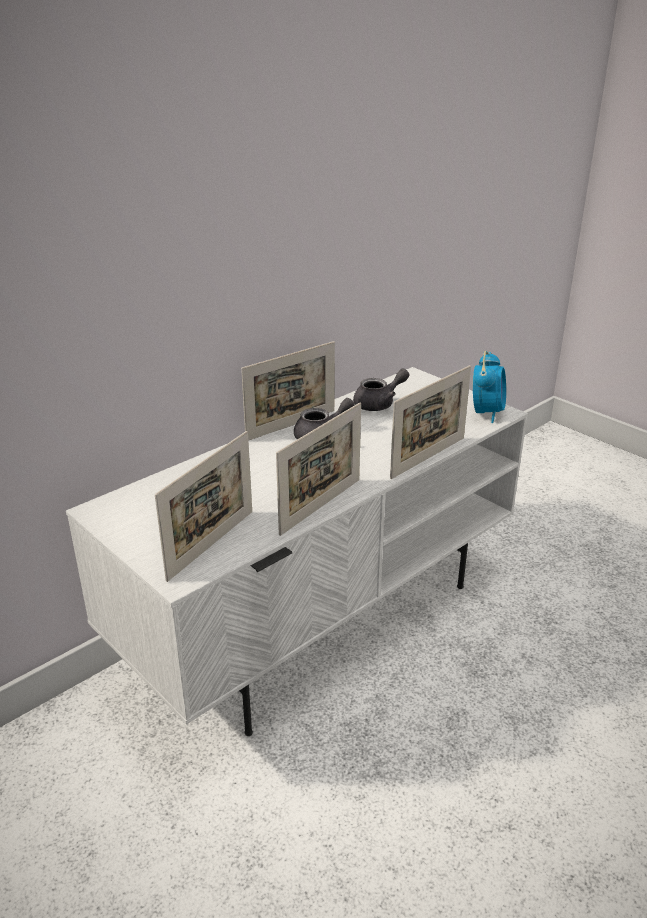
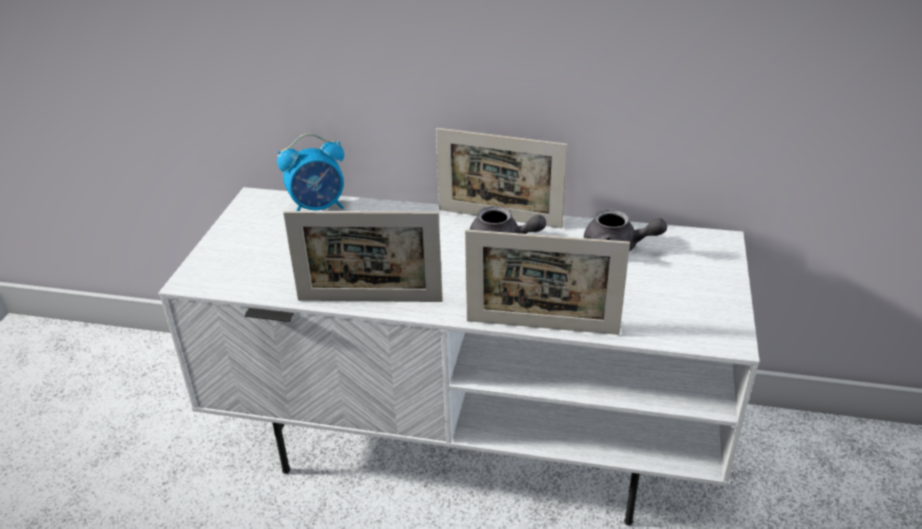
camera: 55 degrees right, 5 degrees up
picture frame [155,431,252,582] -> none
alarm clock [473,351,506,423] -> alarm clock moved to [277,134,344,211]

